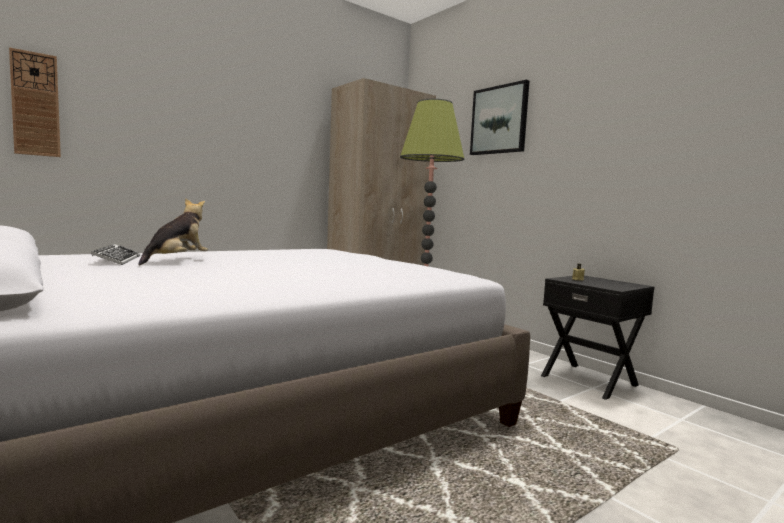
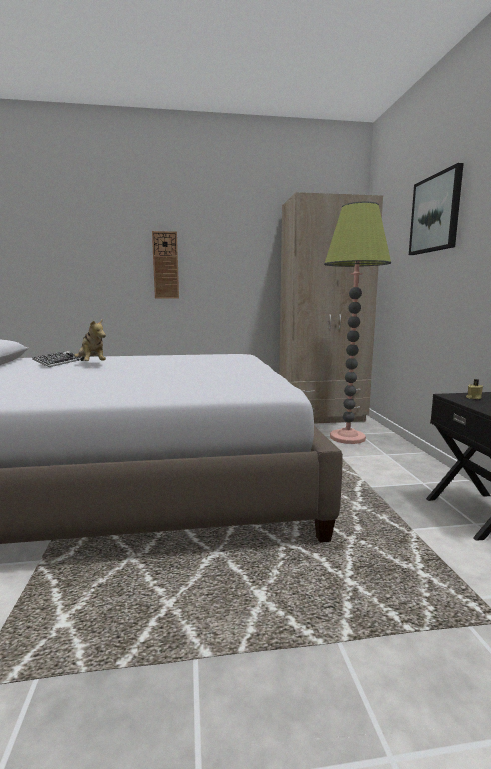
camera: 30 degrees right, 5 degrees up
wall clock [9,47,61,157] -> wall clock moved to [152,231,179,299]
plush toy [139,198,208,265] -> plush toy turned 90 degrees clockwise [74,319,106,361]

